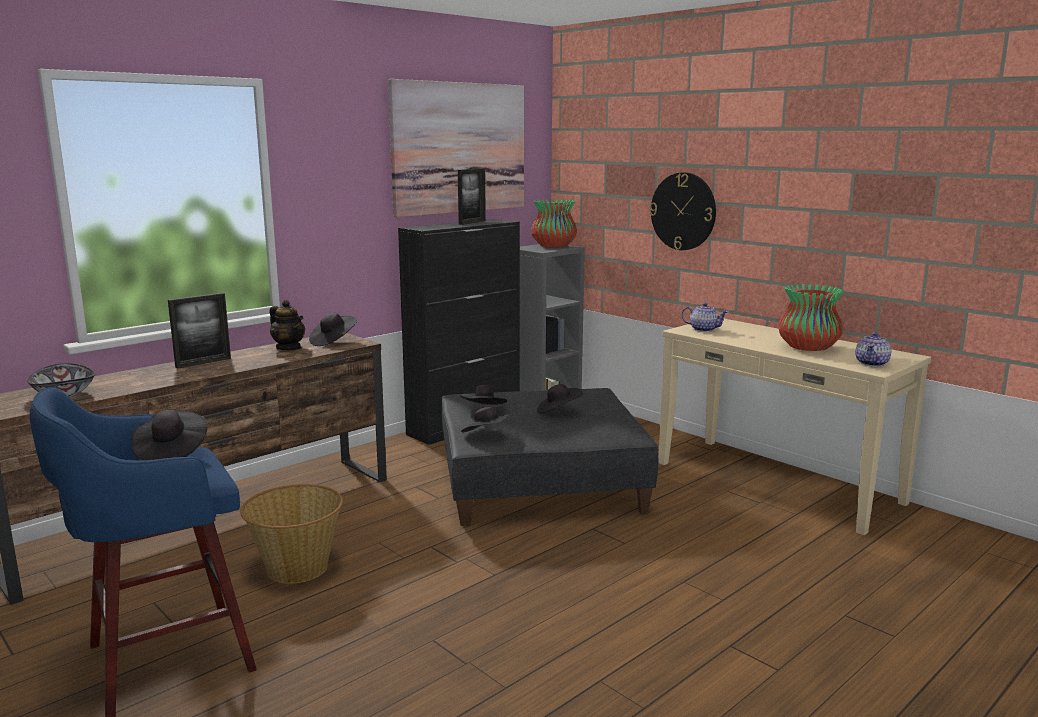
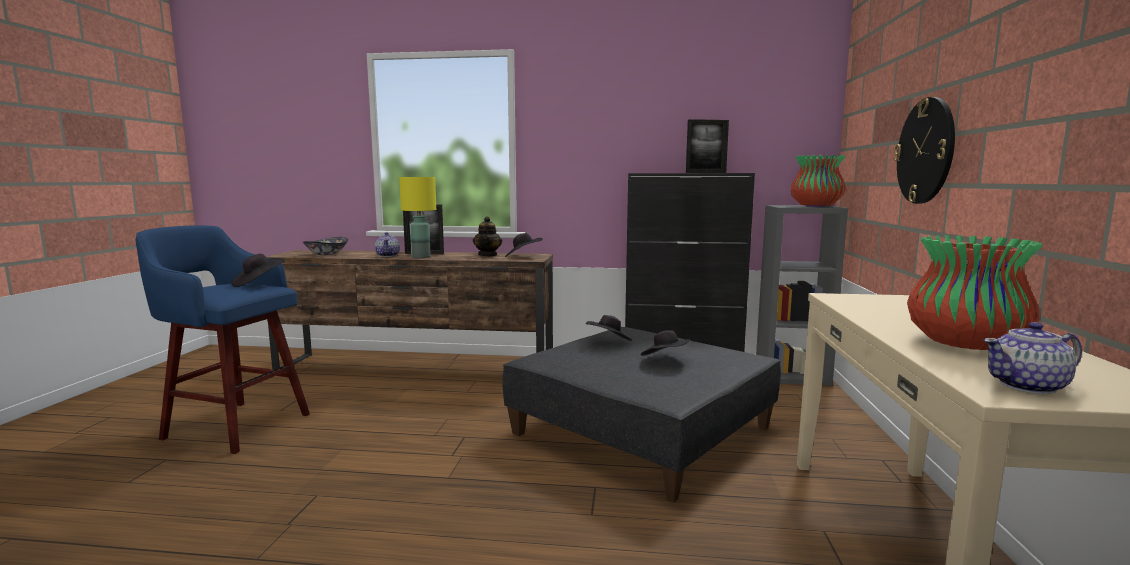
camera: 50 degrees right, 5 degrees down
basket [240,484,343,584] -> none
picture [388,79,524,217] -> none
black hat [461,407,509,432] -> none
teapot [681,303,728,332] -> teapot moved to [375,232,400,257]
none -> yellow table lamp [399,177,436,258]

